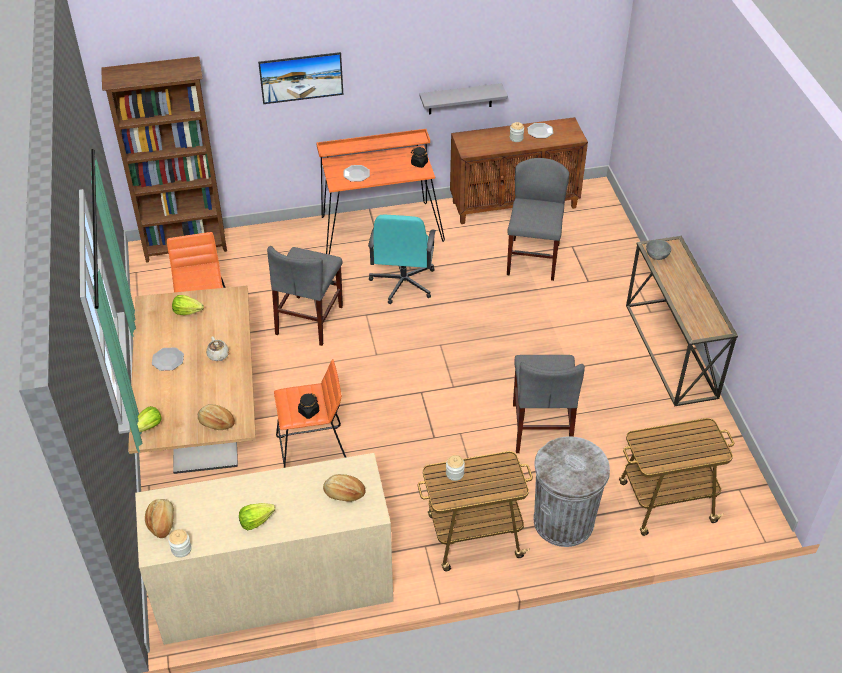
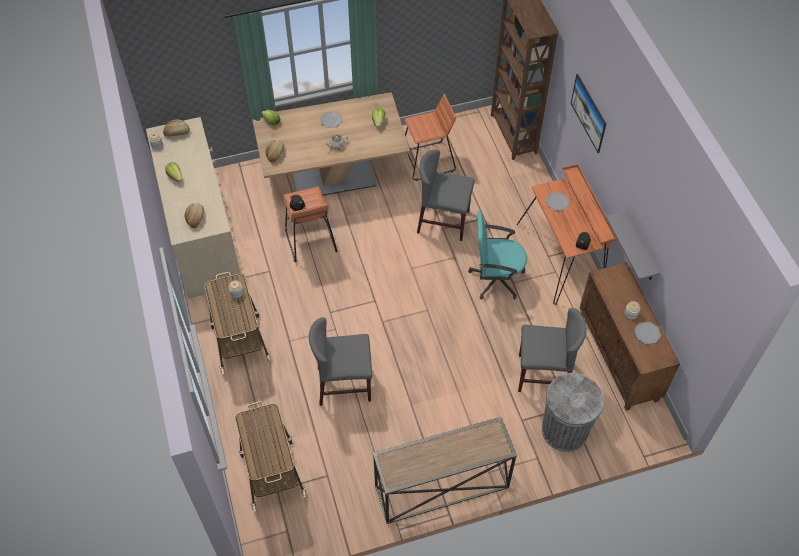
camera: 85 degrees right, 10 degrees up
grey trash can [533,436,610,547] -> grey trash can moved to [542,373,604,452]
grey bowl [646,240,671,260] -> none

